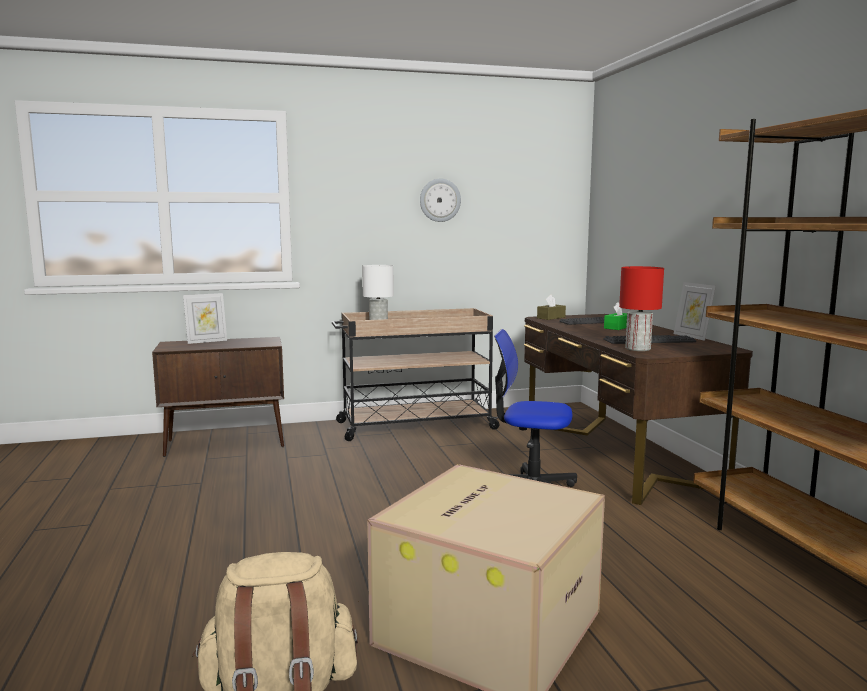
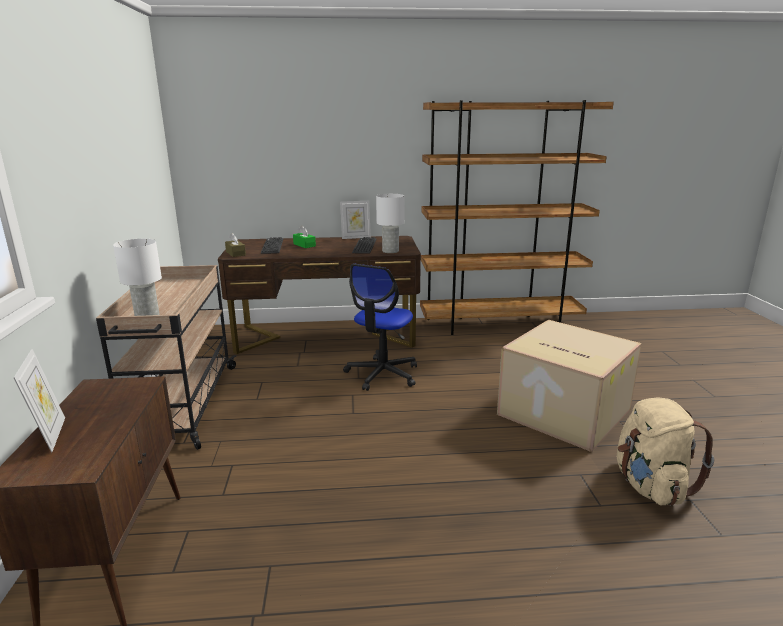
camera: 80 degrees left, 10 degrees up
wall clock [420,179,461,222] -> none
red table lamp [619,266,664,351] -> white table lamp [376,194,405,253]

